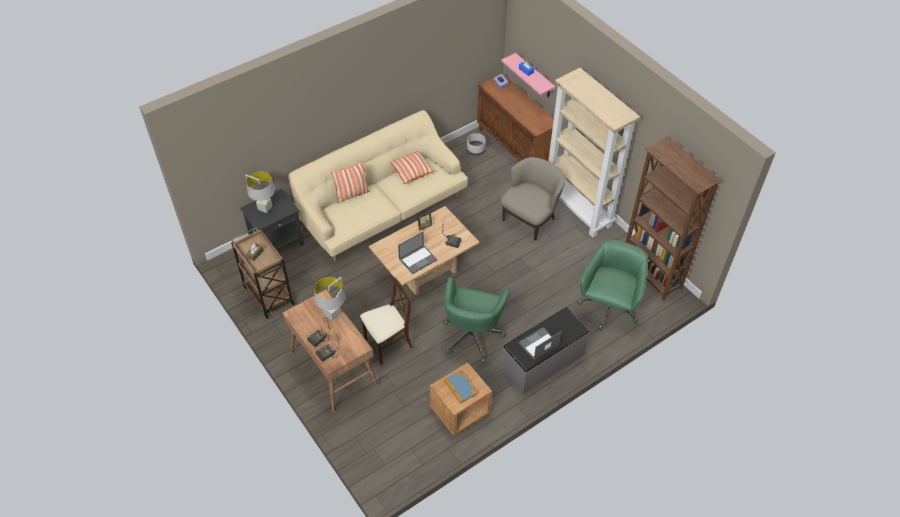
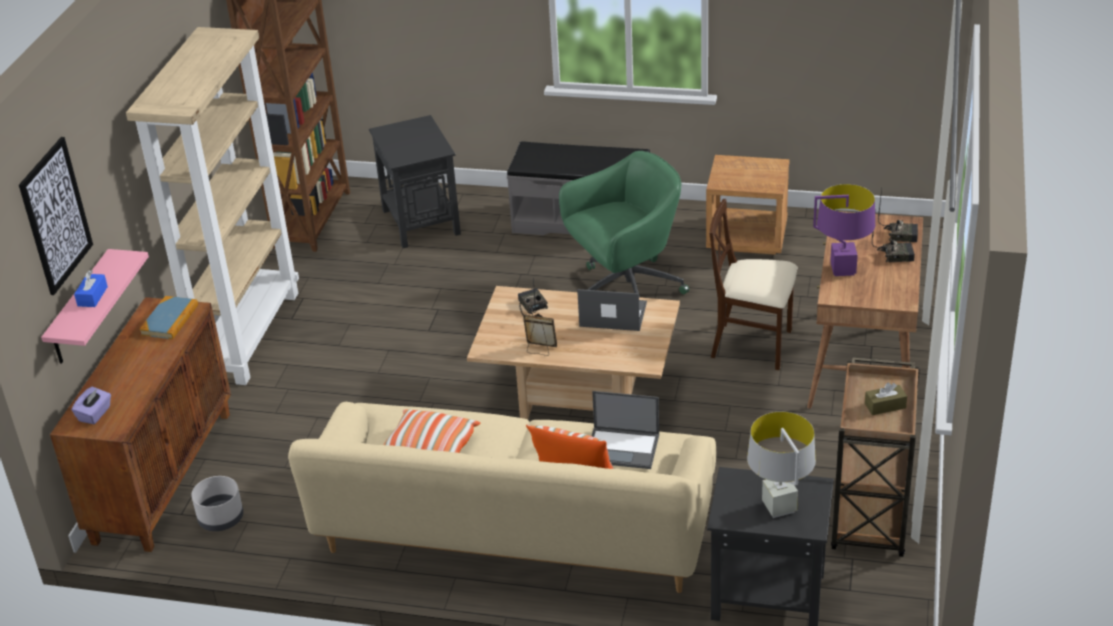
camera: 130 degrees left, 15 degrees down
grey table lamp [314,277,345,321] -> purple table lamp [813,184,875,276]
book [444,371,476,403] -> book moved to [139,296,198,340]
beige armchair [501,157,566,241] -> none
laptop [518,327,562,360] -> laptop moved to [592,391,659,469]
green office chair [577,240,648,331] -> black side table [369,115,461,248]
none -> picture [19,137,93,295]

